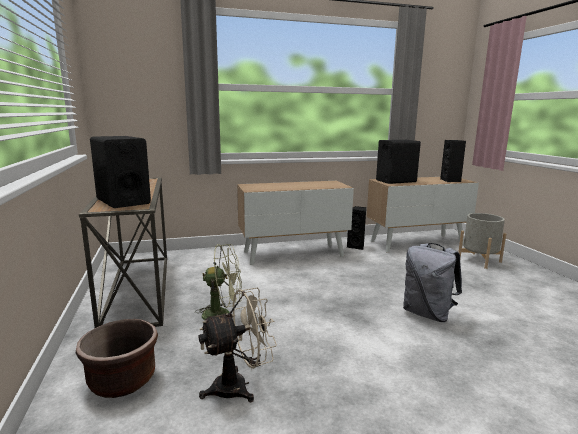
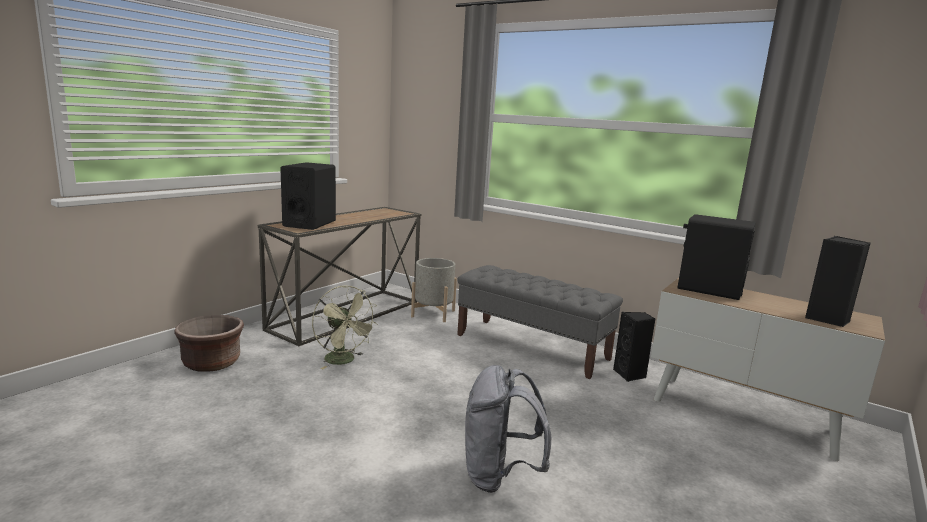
camera: 50 degrees right, 0 degrees up
beige fan [198,288,277,402] -> none
cabinet [237,181,354,265] -> grey bench [457,265,623,379]
grey planter [458,213,507,269] -> grey planter moved to [411,258,457,322]

